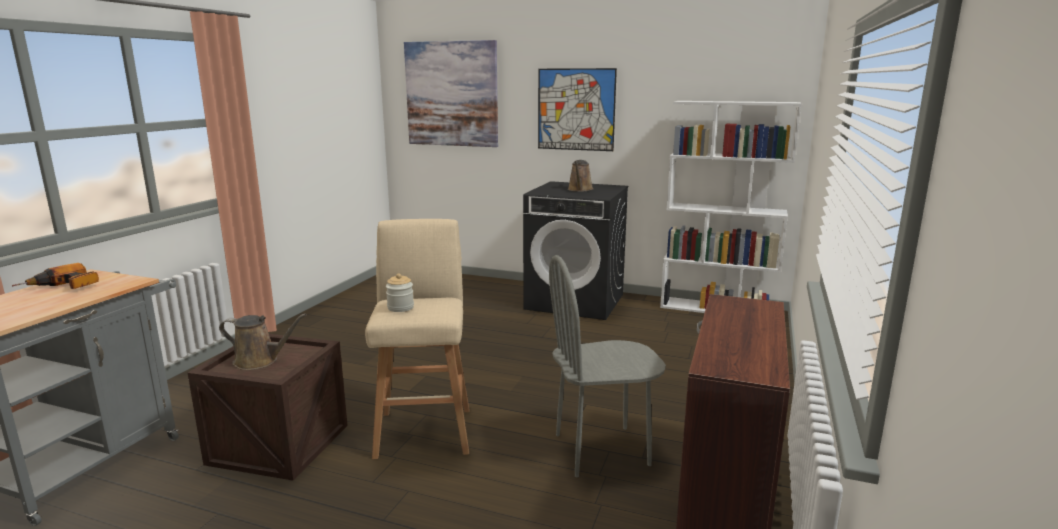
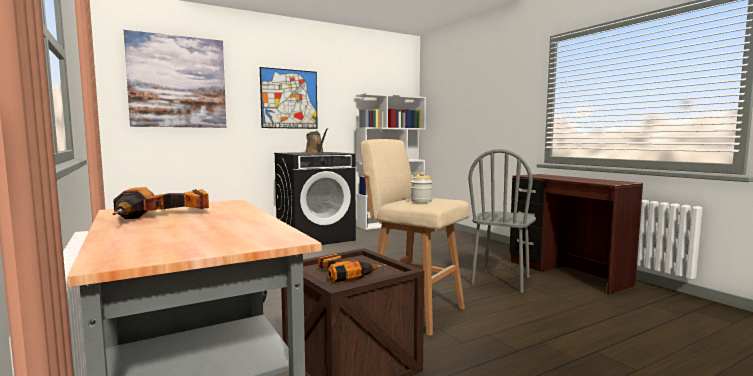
camera: 50 degrees left, 10 degrees down
brown watering can [219,314,307,370] -> power drill [318,254,387,283]

